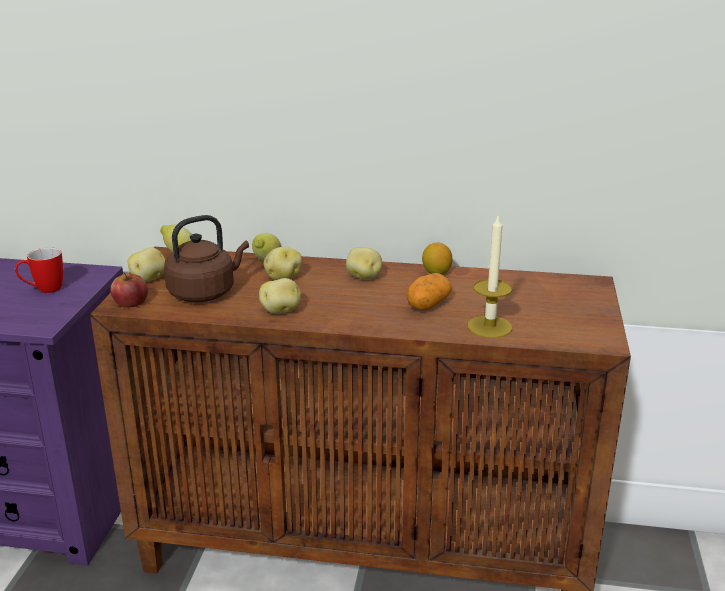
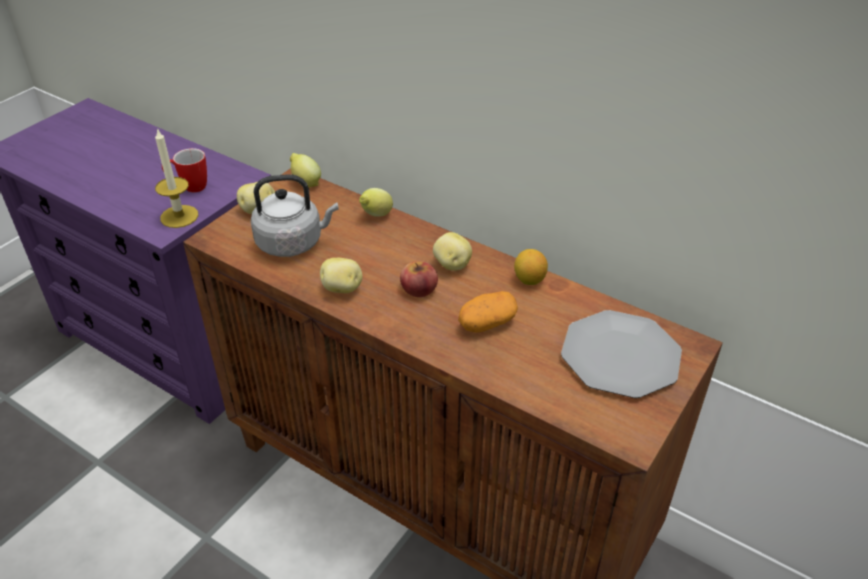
camera: 25 degrees right, 15 degrees up
apple [110,272,148,307] -> apple moved to [400,261,438,297]
brown kettle [164,215,249,302] -> grey kettle [251,175,339,257]
potato [264,247,302,280] -> none
candle [468,216,512,338] -> candle moved to [155,128,198,228]
none -> plate [561,310,682,398]

